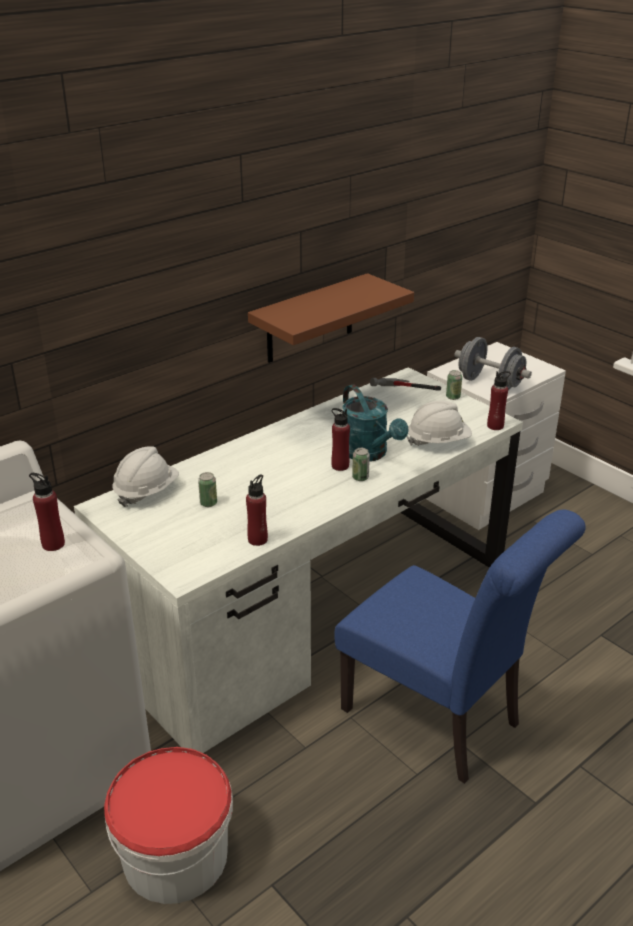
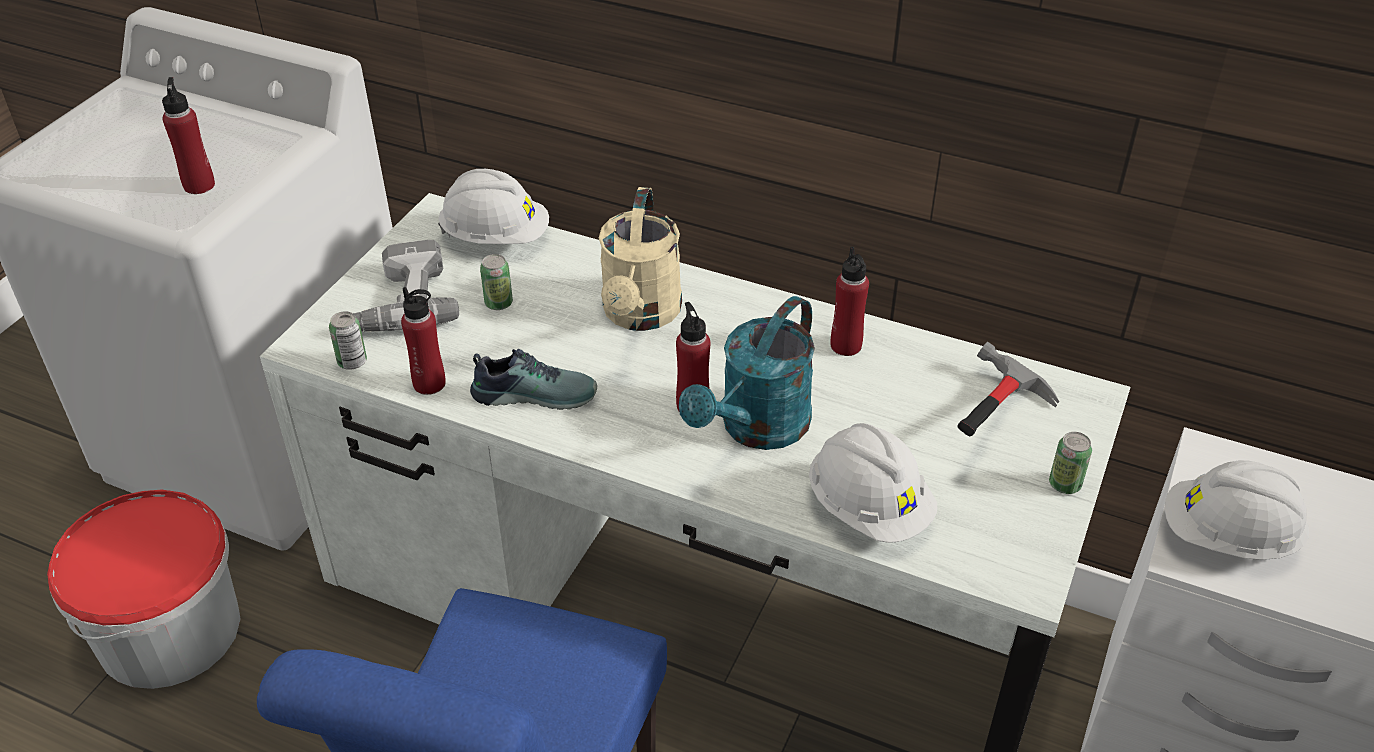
camera: 65 degrees right, 10 degrees up
brown shelf [248,273,414,363] -> none
can [352,448,370,481] -> can moved to [329,311,367,370]
grey dumbbell [454,337,532,390] -> white hard hat [1165,460,1309,560]
red bottle [487,371,511,430] -> red bottle moved to [831,247,869,356]
none -> power drill [353,240,459,331]
none -> shoe [470,349,597,410]
none -> beige watering can [599,187,682,331]

